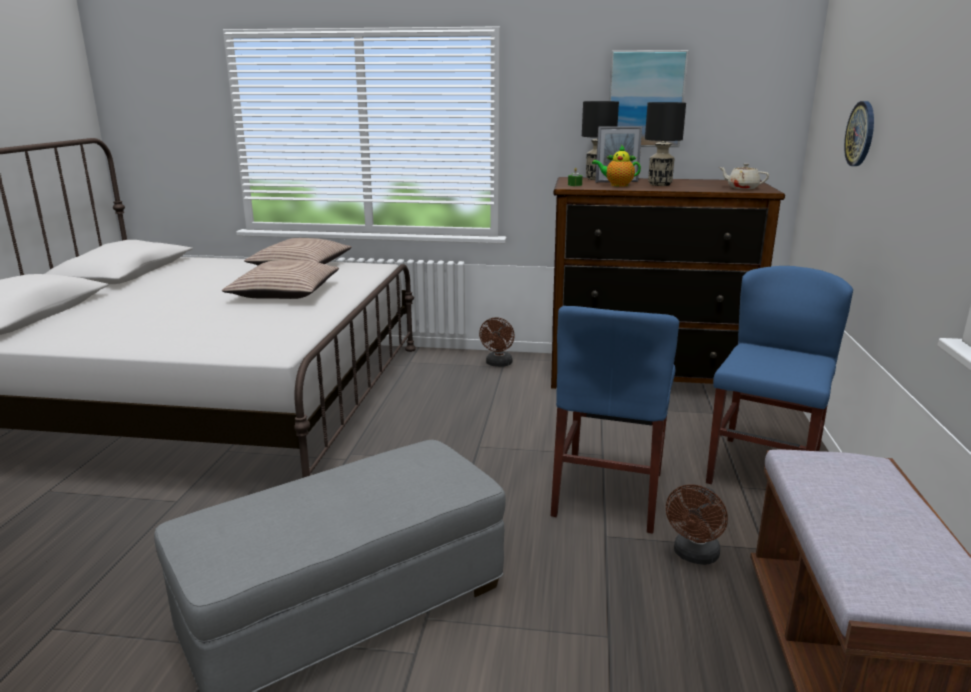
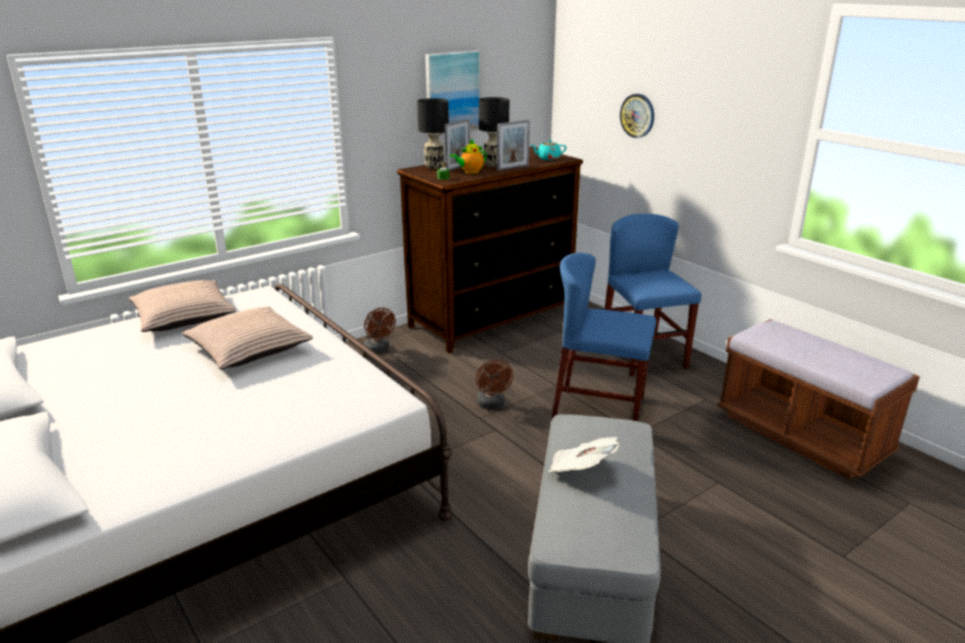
camera: 45 degrees left, 5 degrees up
blue chair [551,306,679,534] -> blue chair turned 135 degrees clockwise [551,253,656,421]
brown fan [666,484,728,565] -> brown fan moved to [476,360,513,409]
beige teapot [719,163,769,189] -> turquoise teapot [531,140,567,160]
none -> picture frame [497,120,530,171]
none -> newspaper [548,437,619,472]

